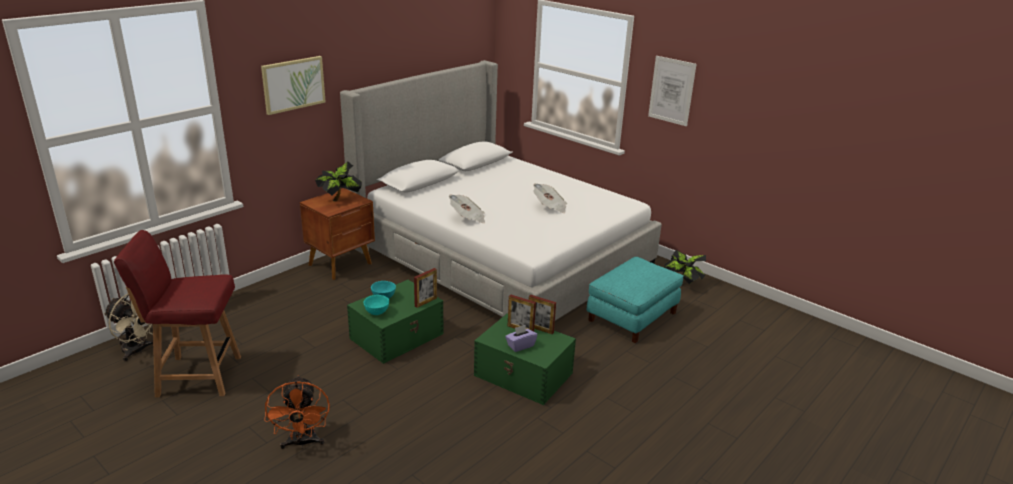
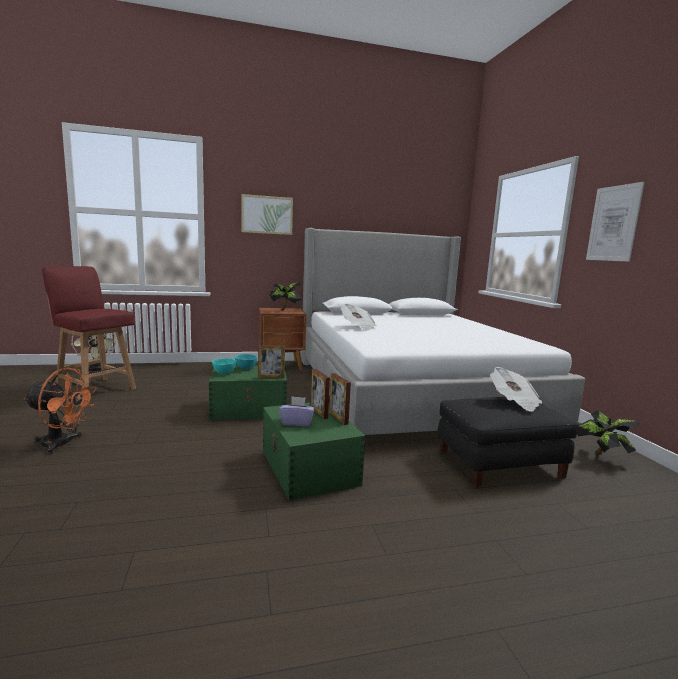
camera: 35 degrees right, 15 degrees down
orange fan [264,375,330,449] -> orange fan turned 105 degrees counterclockwise [24,368,97,454]
newspaper [533,183,567,213] -> newspaper moved to [490,367,542,412]
turquoise ottoman [587,257,684,343] -> black ottoman [437,397,579,487]

